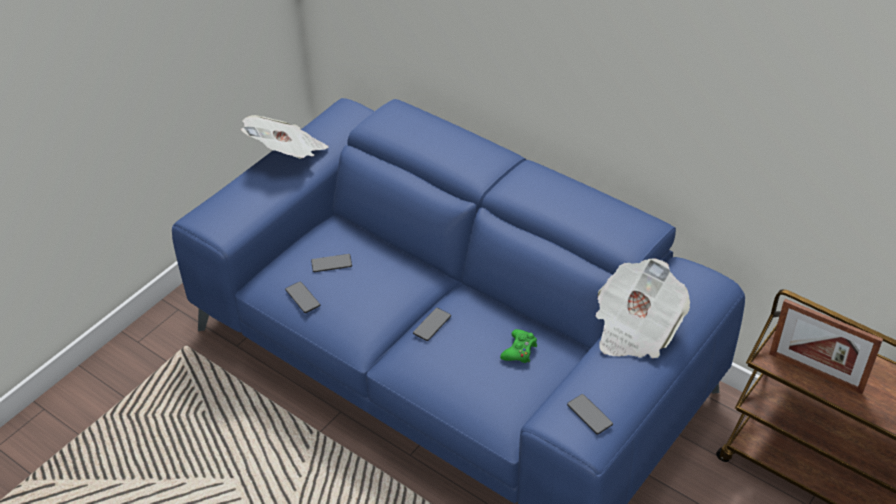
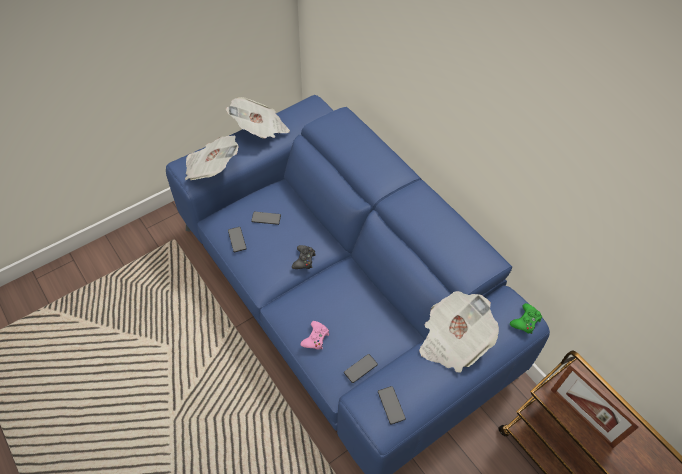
camera: 15 degrees right, 10 degrees up
phone [413,308,451,341] -> phone moved to [344,354,378,383]
green game controller [500,329,537,363] -> green game controller moved to [510,303,542,334]
none -> newspaper [185,136,239,180]
none -> black game controller [292,245,316,269]
none -> pink game controller [300,321,330,350]

